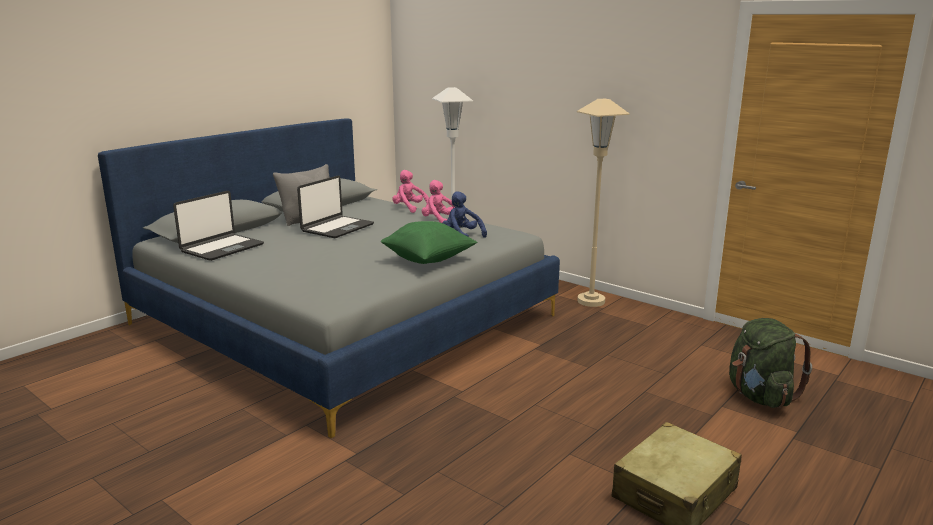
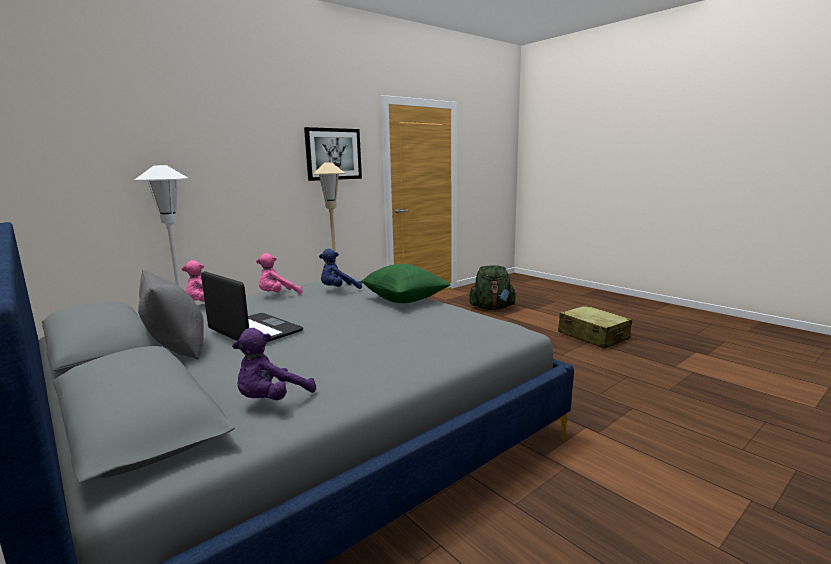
camera: 80 degrees left, 5 degrees down
laptop [173,191,264,261] -> purple plush toy [232,328,316,400]
none -> picture [304,127,362,181]

